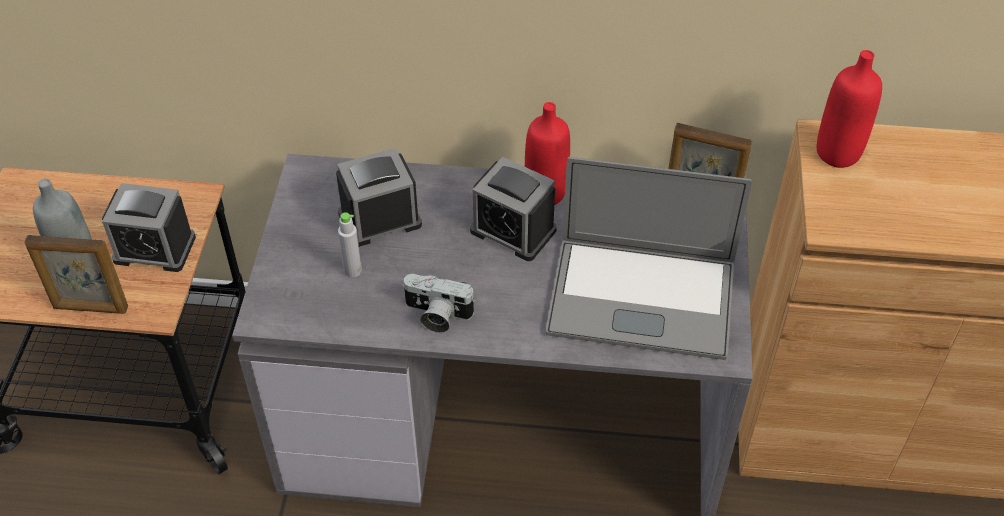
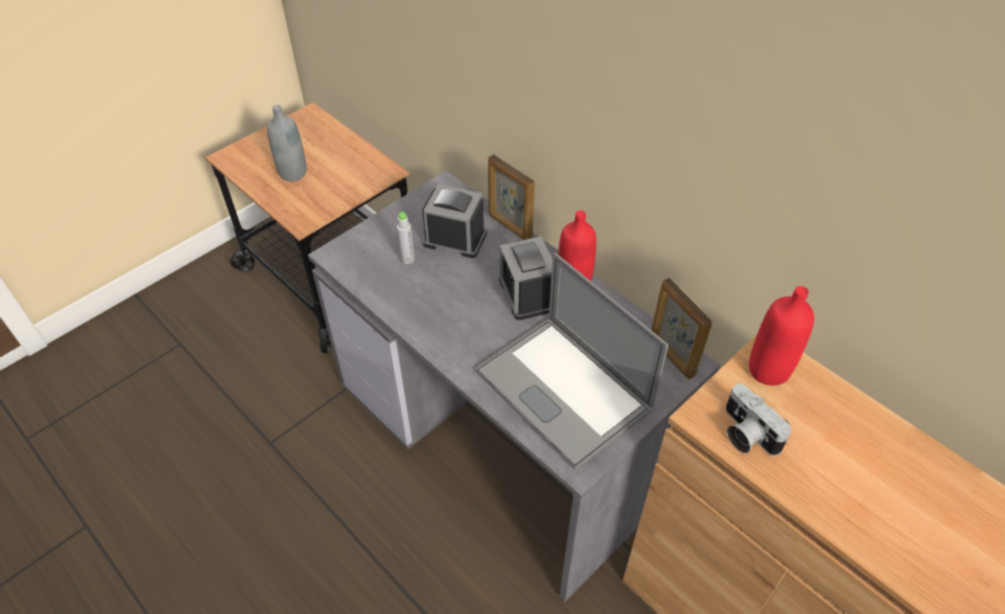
camera: 40 degrees right, 0 degrees up
picture frame [24,235,128,314] -> picture frame moved to [488,154,535,240]
alarm clock [102,183,196,272] -> none
camera [402,274,476,333] -> camera moved to [726,384,792,456]

